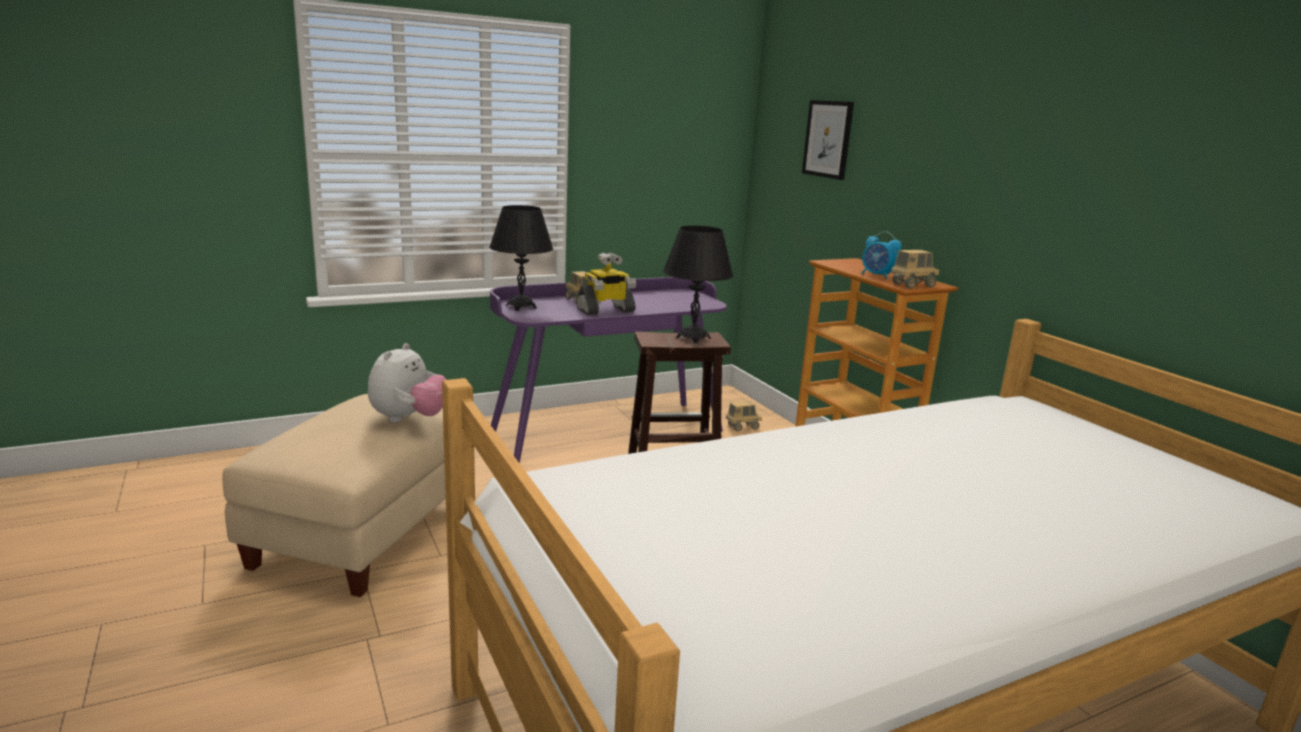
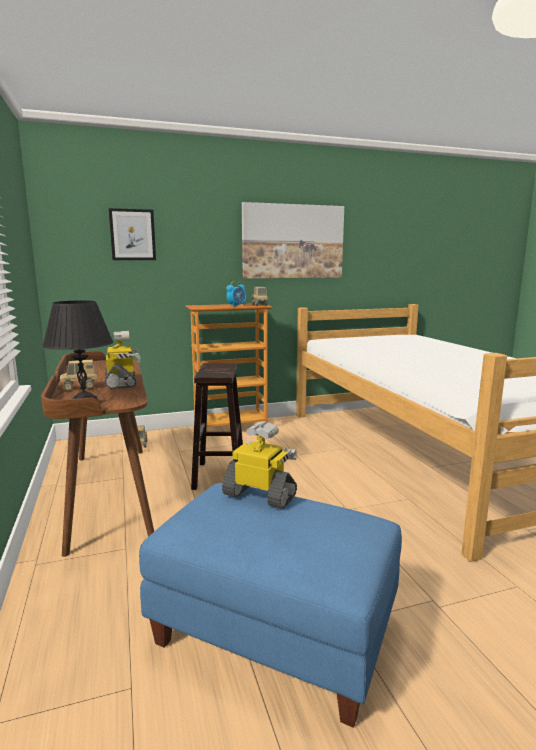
camera: 80 degrees left, 5 degrees down
beige ottoman [222,394,475,597] -> blue ottoman [139,483,402,728]
plush toy [368,343,447,423] -> toy robot [222,421,297,509]
purple desk [490,277,726,463] -> brown desk [41,351,154,557]
black table lamp [663,226,733,343] -> none
none -> picture [242,202,344,279]

